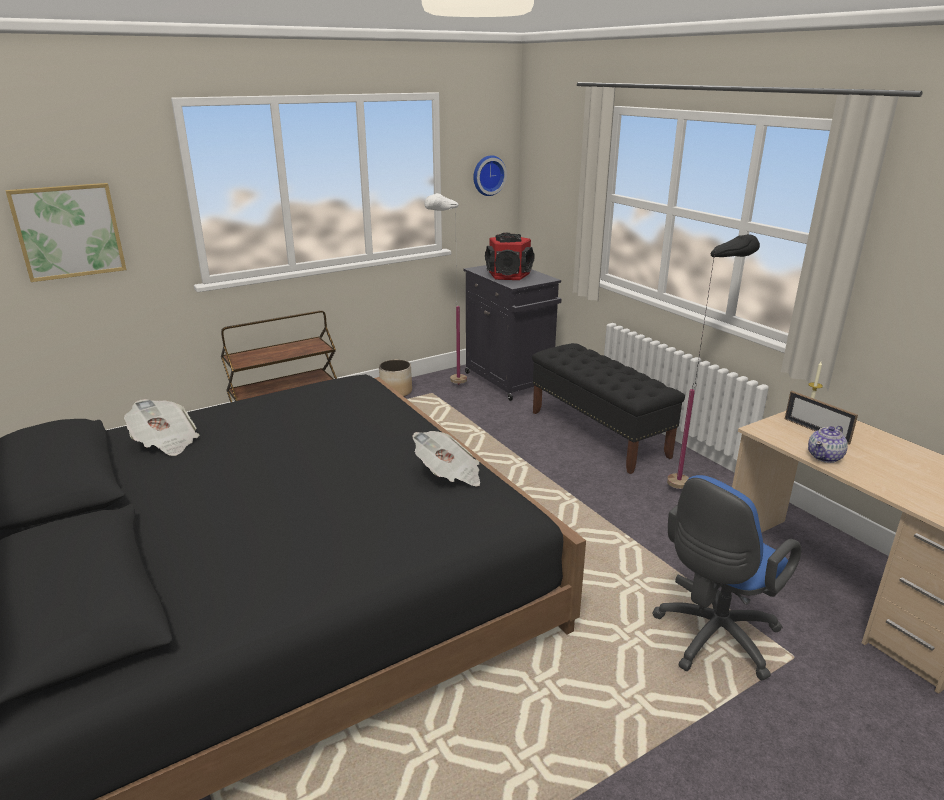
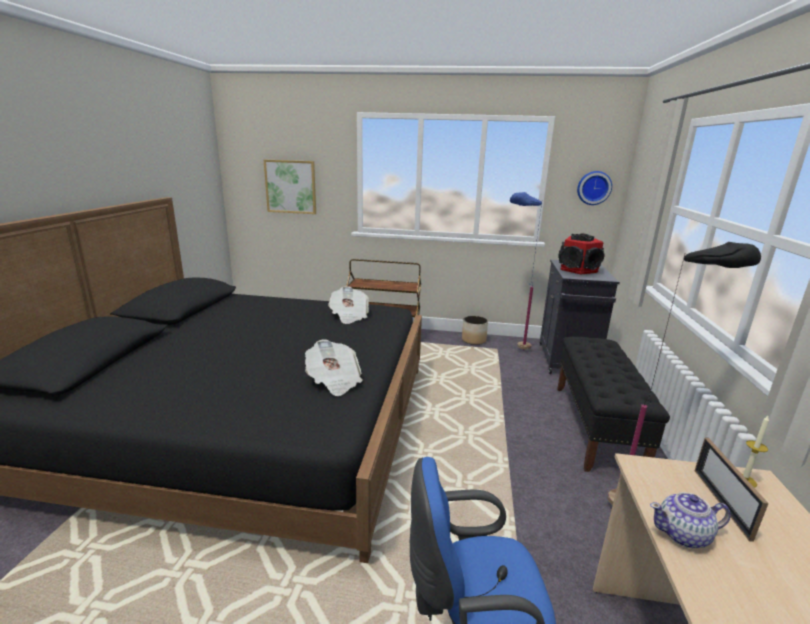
camera: 40 degrees right, 5 degrees down
newspaper [124,399,199,456] -> newspaper moved to [328,286,369,324]
white floor lamp [425,193,467,385] -> blue floor lamp [510,192,542,350]

